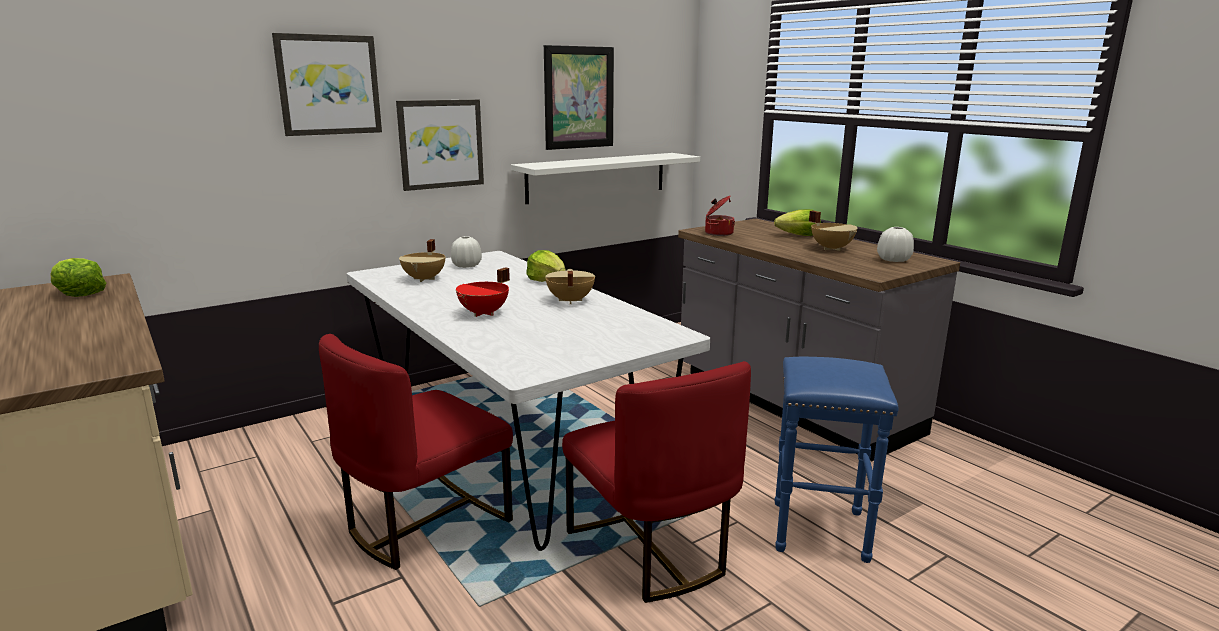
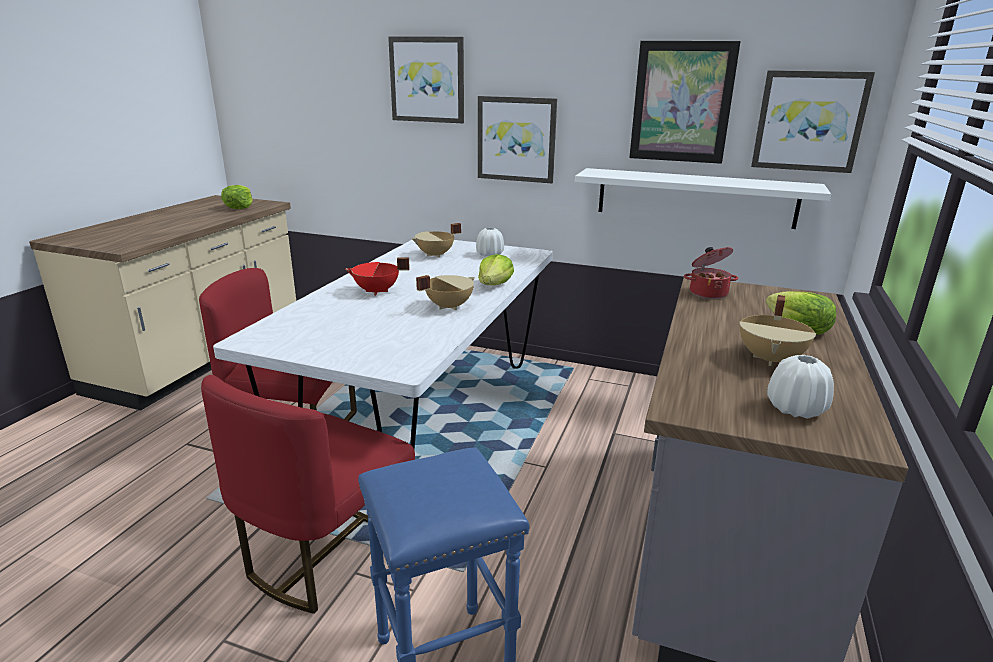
camera: 55 degrees right, 5 degrees up
none -> picture [751,70,875,173]

